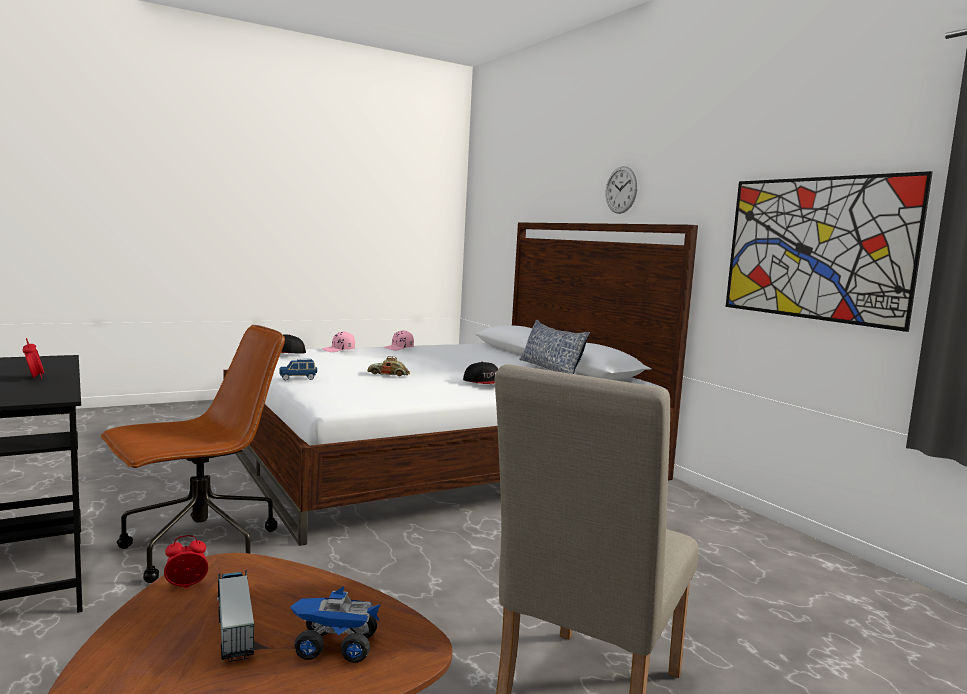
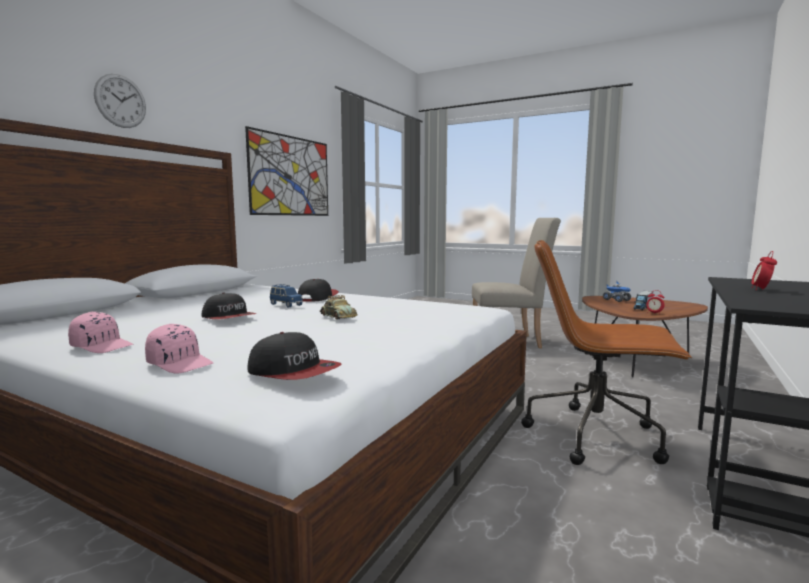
camera: 120 degrees left, 0 degrees up
blue toy car [279,359,317,380] -> blue toy car moved to [270,284,303,308]
pillow [519,320,590,374] -> none
none -> cap [201,292,256,319]

